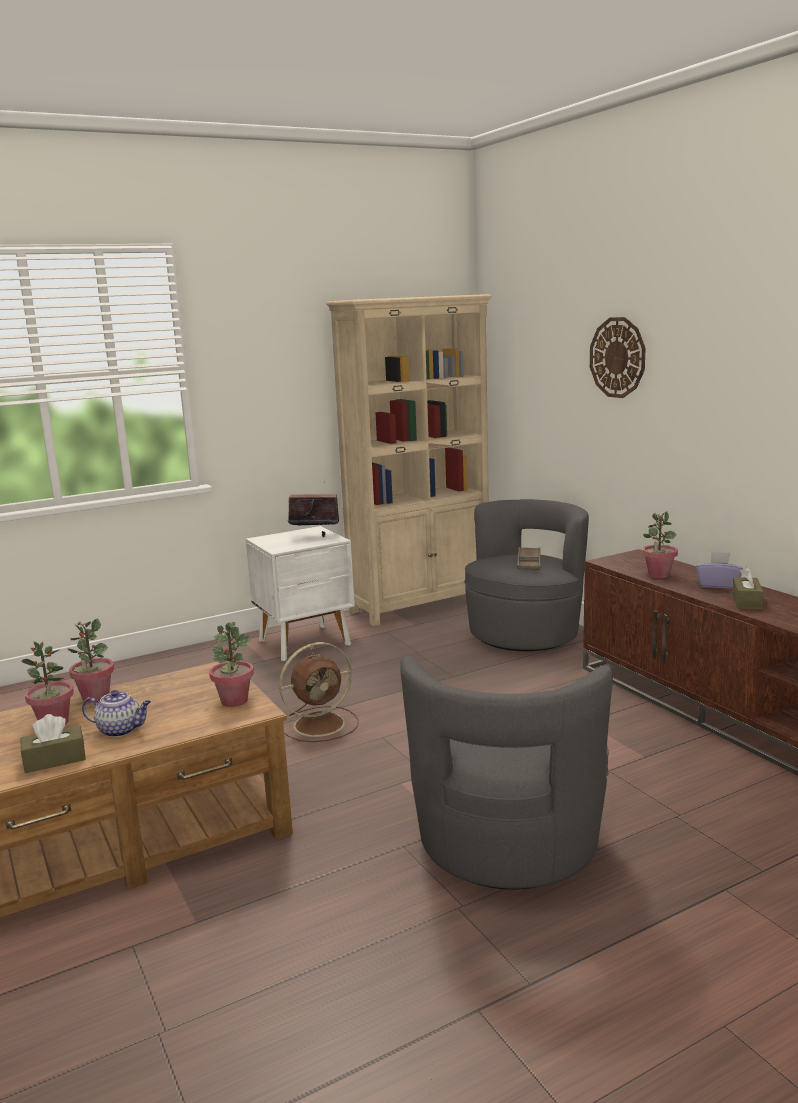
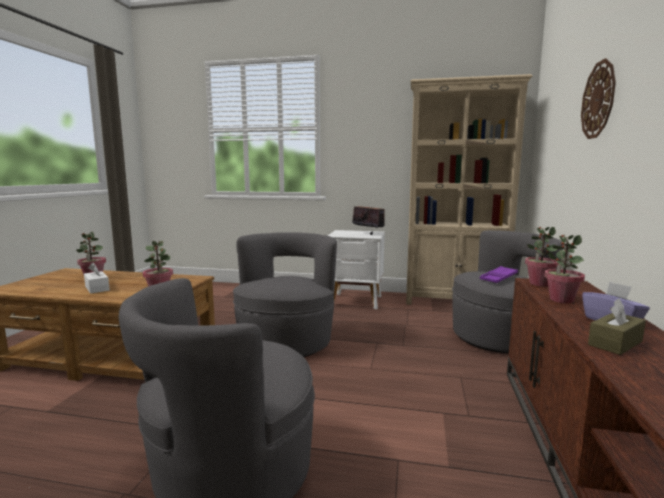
camera: 40 degrees right, 5 degrees down
brown tissue box [21,714,86,773] -> none
potted plant [68,618,114,703] -> potted plant moved to [525,227,558,286]
teapot [82,690,151,737] -> white tissue box [84,262,110,293]
brown fan [279,642,359,742] -> grey armchair [233,232,337,357]
brown tray [517,547,541,570] -> purple tray [480,266,518,283]

